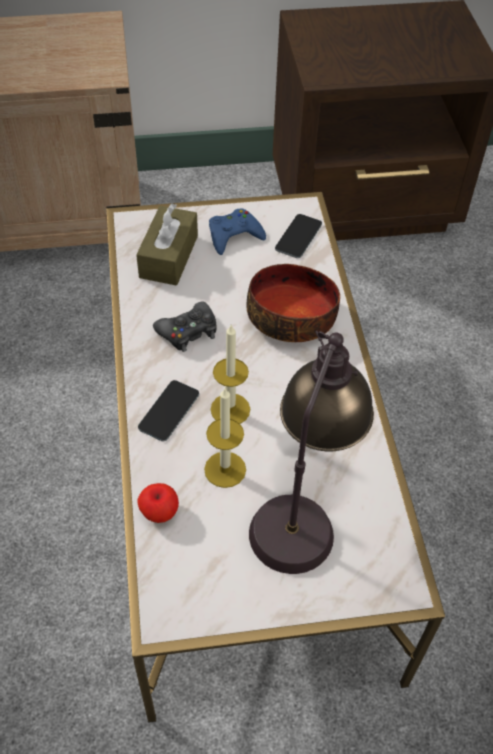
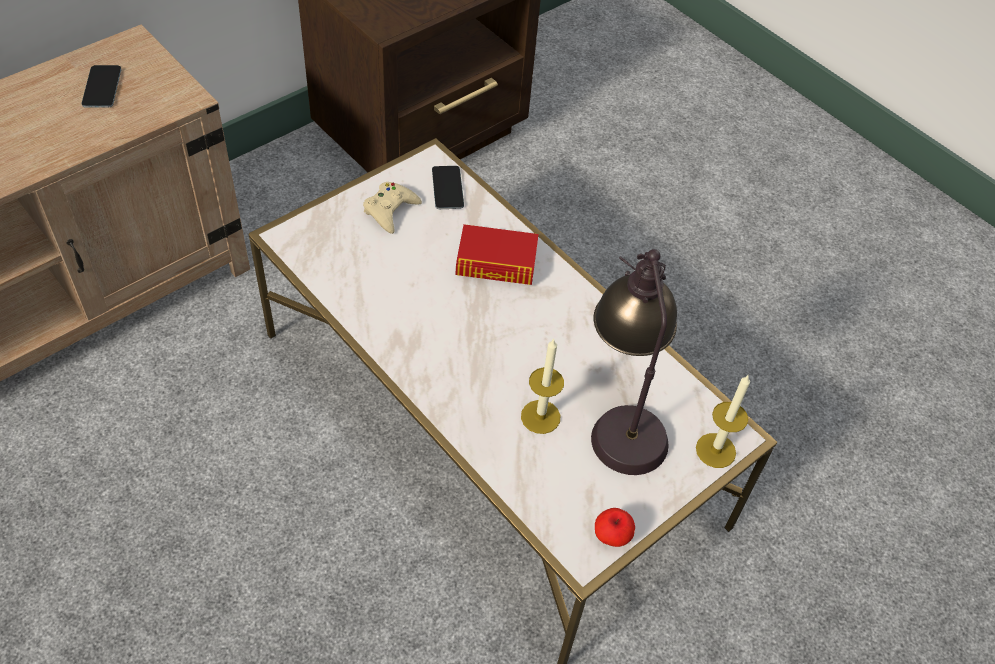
camera: 35 degrees left, 0 degrees up
brown tissue box [136,203,198,286] -> none
apple [137,483,179,523] -> apple moved to [595,508,635,547]
phone [138,380,199,441] -> phone moved to [82,65,121,108]
black game controller [153,301,217,352] -> none
blue game controller [209,209,266,255] -> beige game controller [363,182,422,234]
candle [211,325,250,424] -> candle moved to [696,375,750,468]
bowl [247,264,340,342] -> book [455,224,539,285]

